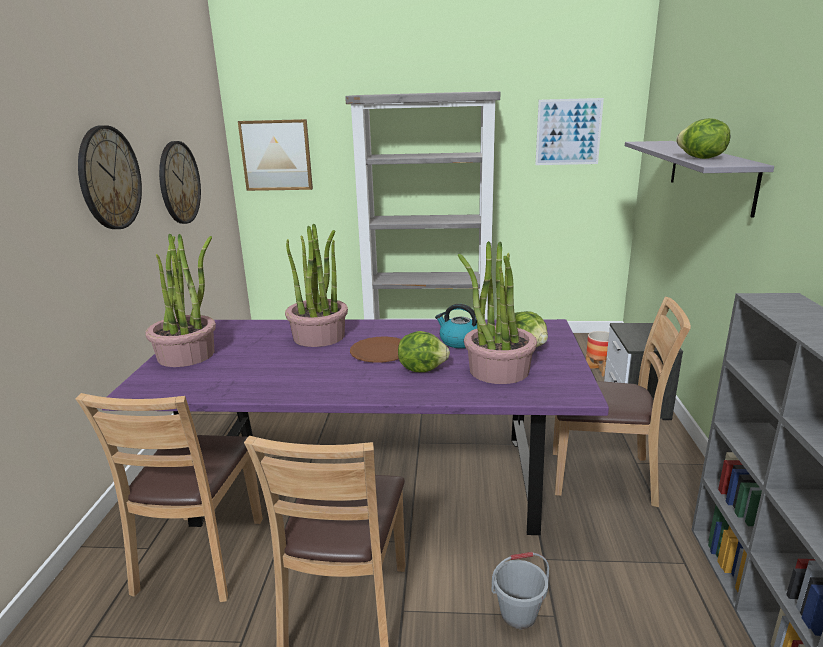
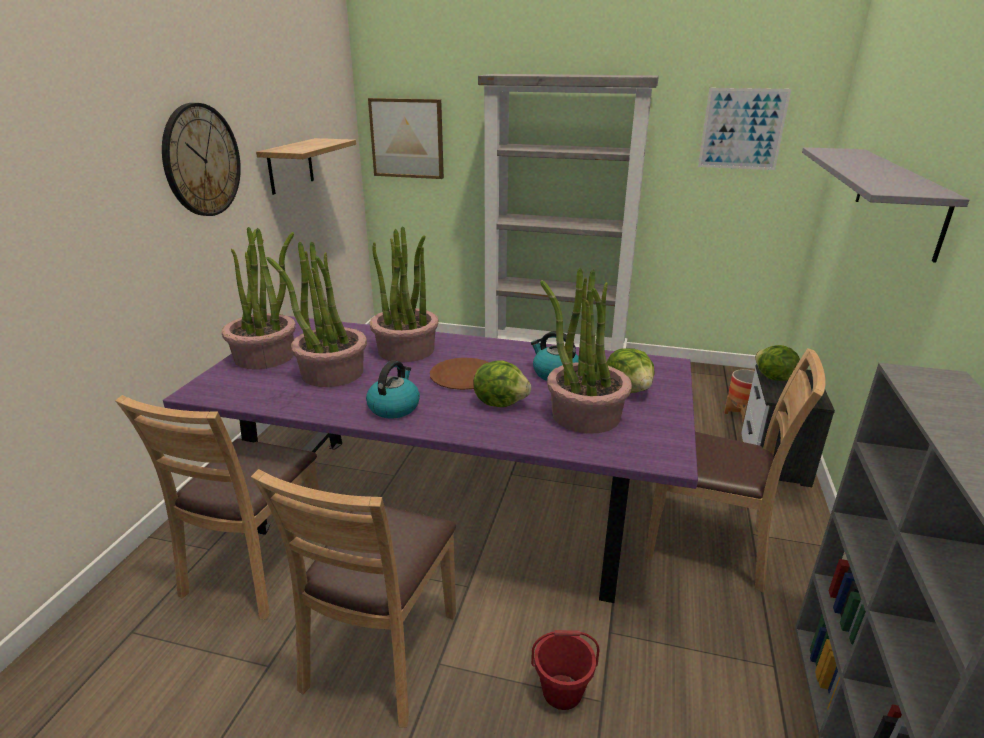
camera: 10 degrees right, 5 degrees up
wall clock [159,141,201,224] -> shelf [256,138,356,195]
grey bucket [492,552,549,629] -> red bucket [531,630,600,710]
lettuce [676,118,730,159] -> lettuce moved to [755,345,800,381]
none -> potted plant [266,242,367,387]
none -> kettle [366,360,420,418]

